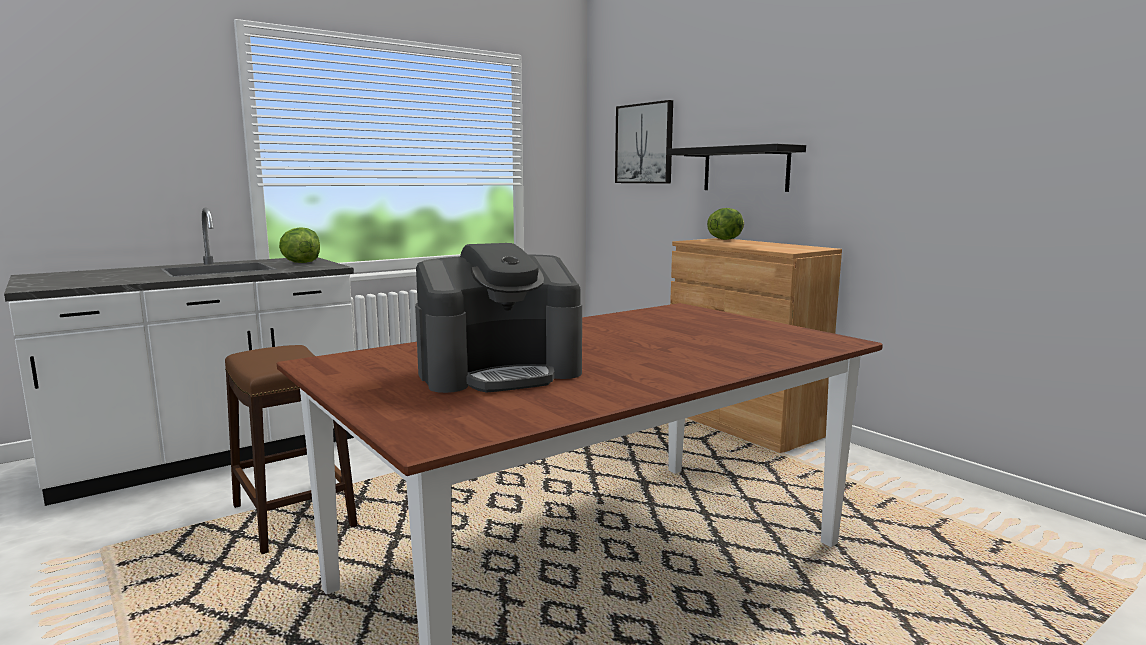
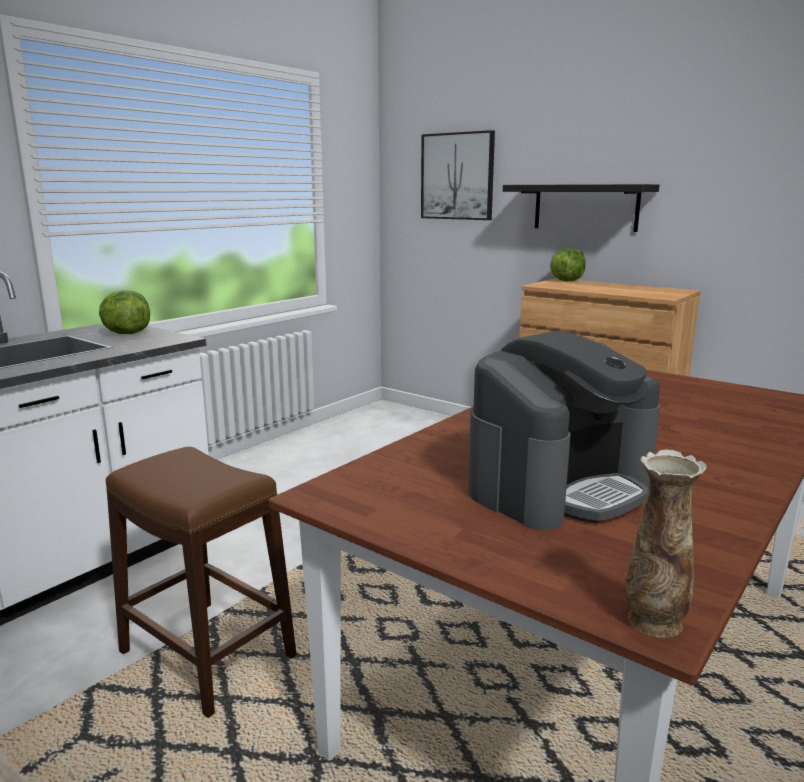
camera: 15 degrees left, 5 degrees up
none -> vase [626,450,707,638]

